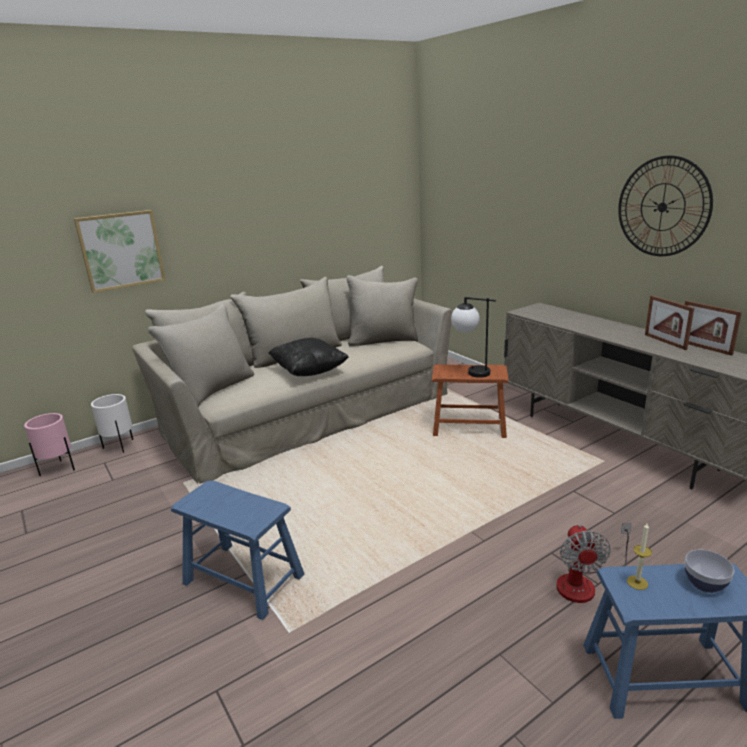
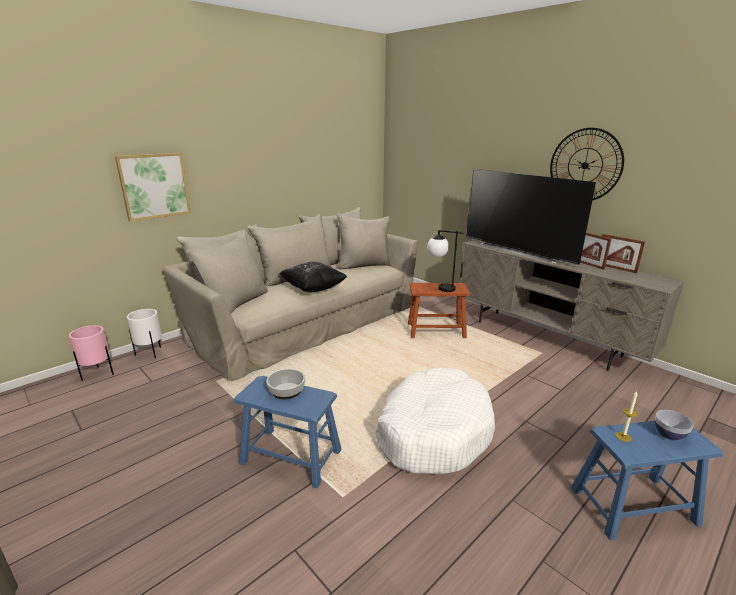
camera: 10 degrees left, 0 degrees up
fan [556,523,632,603] -> none
none -> bowl [266,369,305,399]
none -> white dog bed [375,367,495,474]
none -> television [466,169,596,265]

